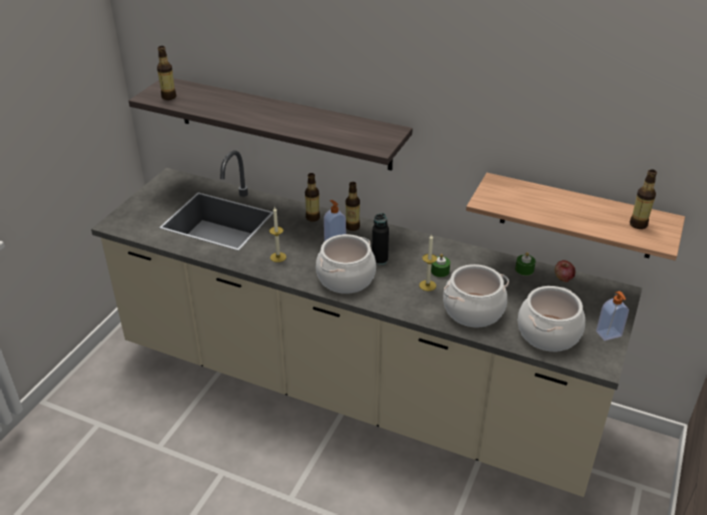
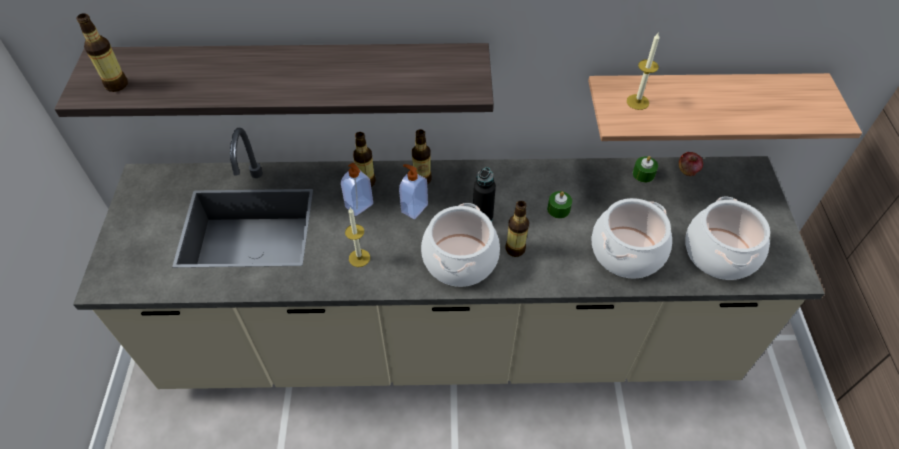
camera: 25 degrees left, 15 degrees up
candle [419,234,437,291] -> candle moved to [627,33,660,110]
soap dispenser [596,291,629,341] -> soap dispenser moved to [341,162,373,216]
bottle [630,169,657,229] -> bottle moved to [506,201,529,257]

